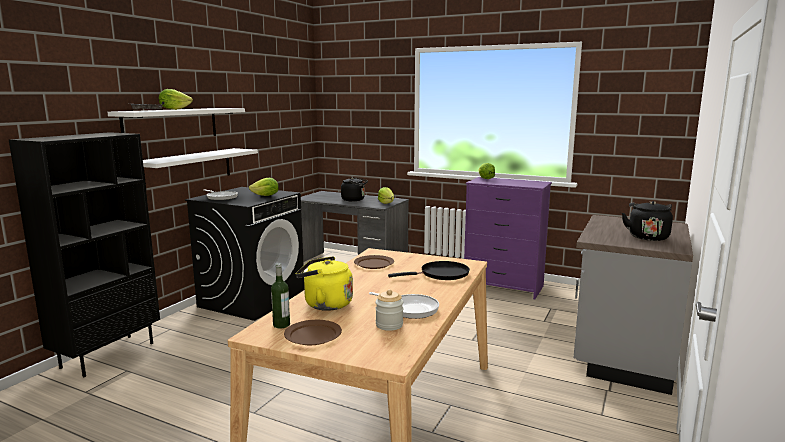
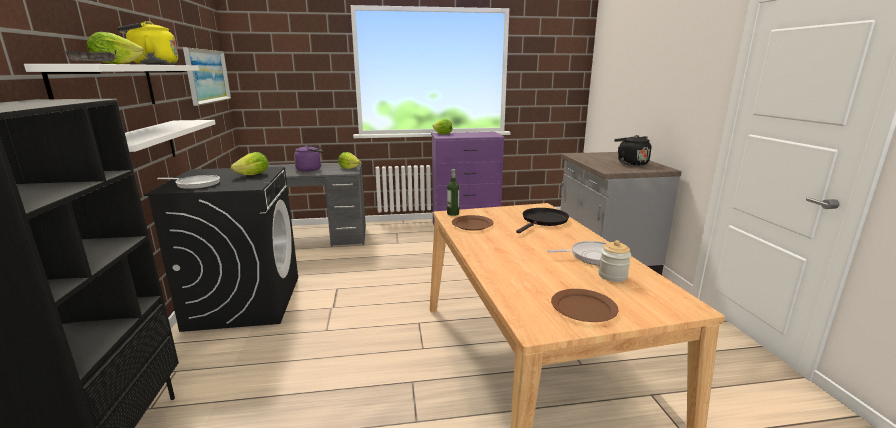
camera: 35 degrees left, 5 degrees up
bottle [271,263,290,329] -> bottle moved to [447,169,459,216]
yellow kettle [295,256,353,311] -> yellow kettle moved to [117,21,178,65]
black kettle [341,177,368,201] -> purple kettle [294,145,323,172]
none -> picture [183,48,231,106]

